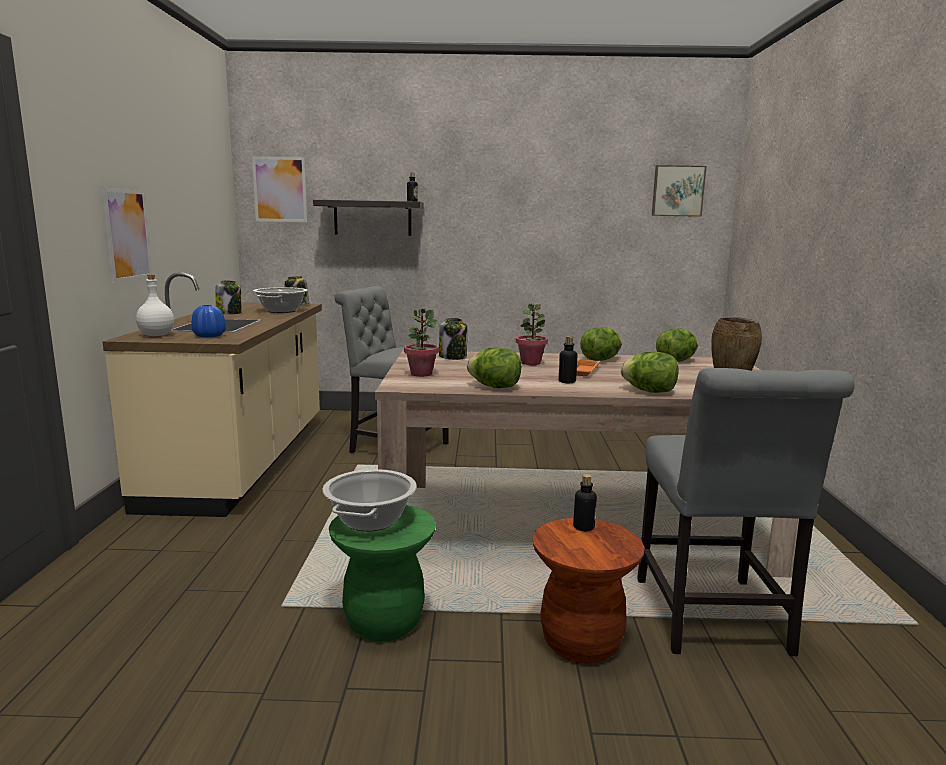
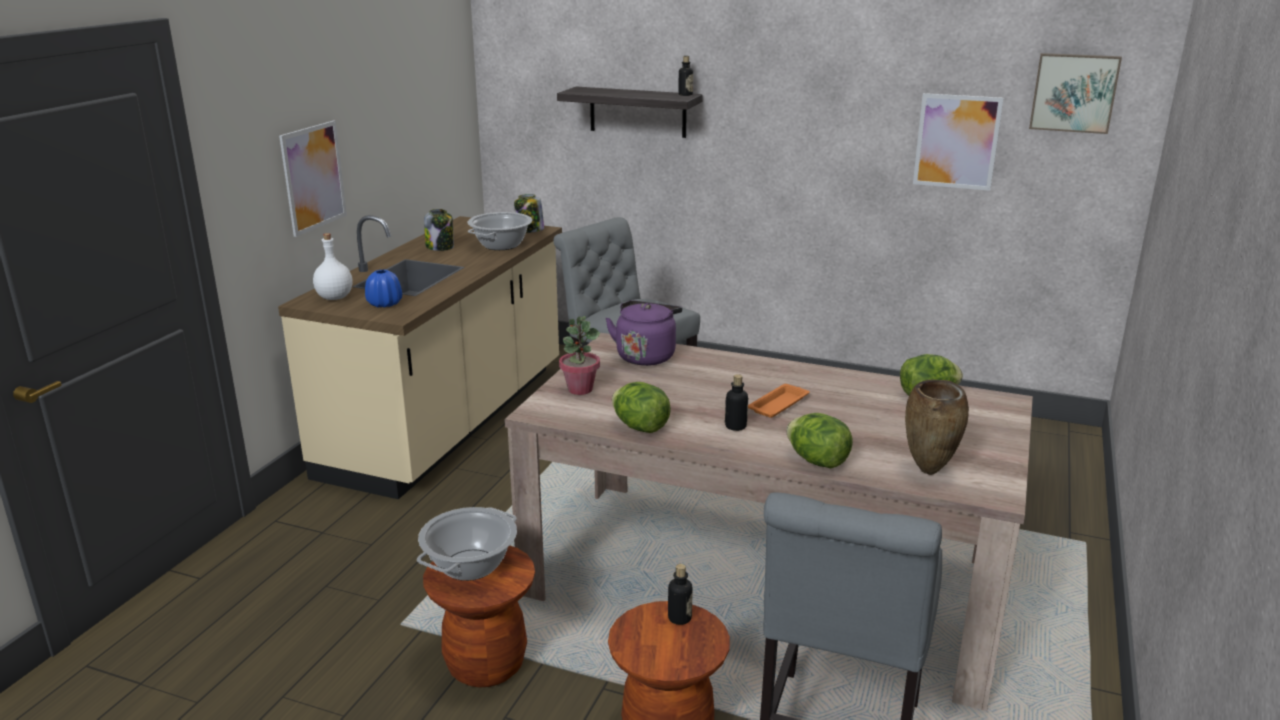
camera: 20 degrees right, 10 degrees up
picture [252,156,307,222] -> picture moved to [913,93,1004,191]
green stool [329,505,436,642] -> brown stool [423,546,535,687]
jar [439,318,467,360] -> purple kettle [605,300,682,366]
potted plant [516,303,548,365] -> none
lettuce [580,327,622,361] -> none

